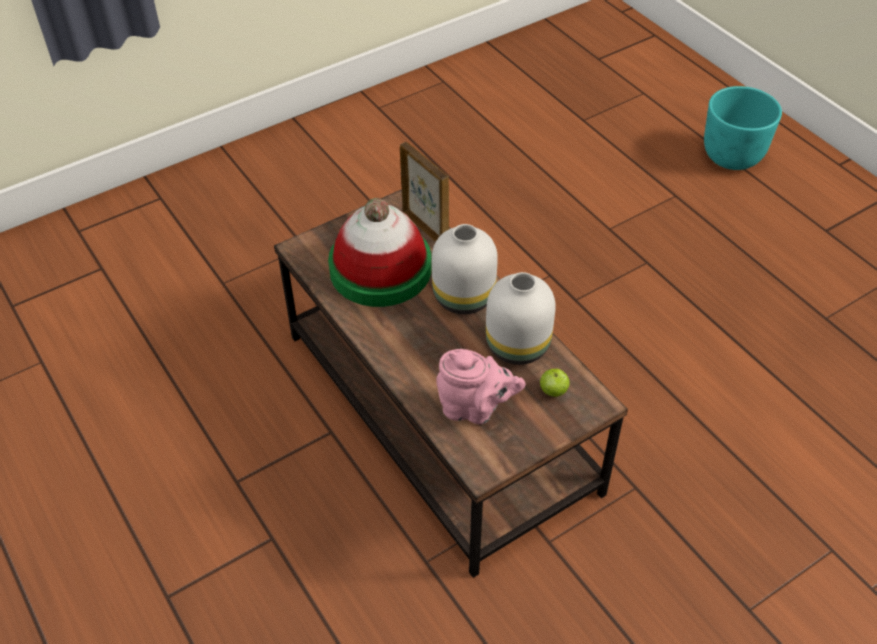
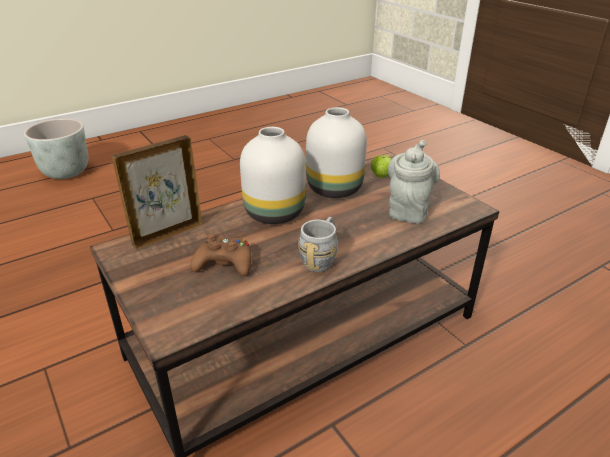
camera: 90 degrees left, 15 degrees down
hat [328,198,432,307] -> brown game controller [190,234,251,276]
pink teapot [436,349,526,424] -> grey teapot [388,140,440,224]
turquoise planter [704,86,782,170] -> grey planter [24,118,88,179]
none -> grey mug [299,217,338,272]

